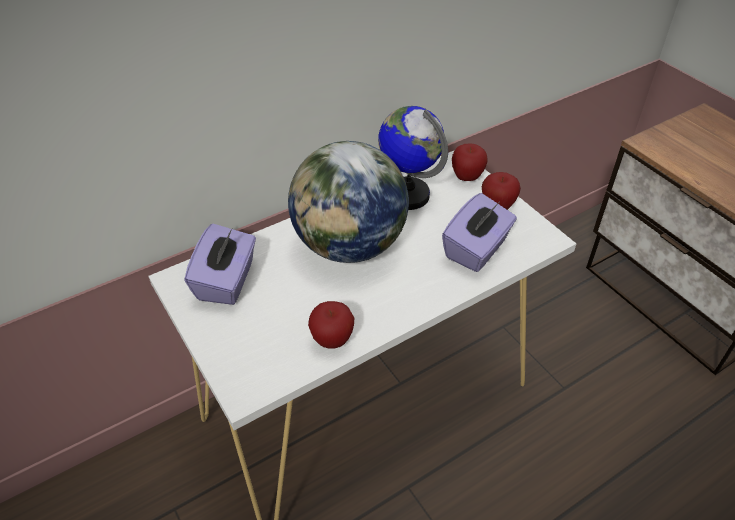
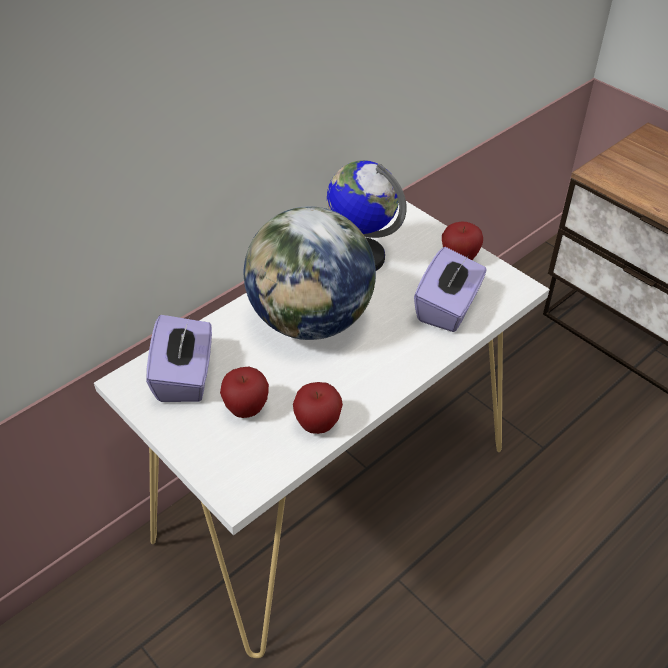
camera: 10 degrees left, 0 degrees up
apple [452,144,488,181] -> apple moved to [220,367,269,418]

